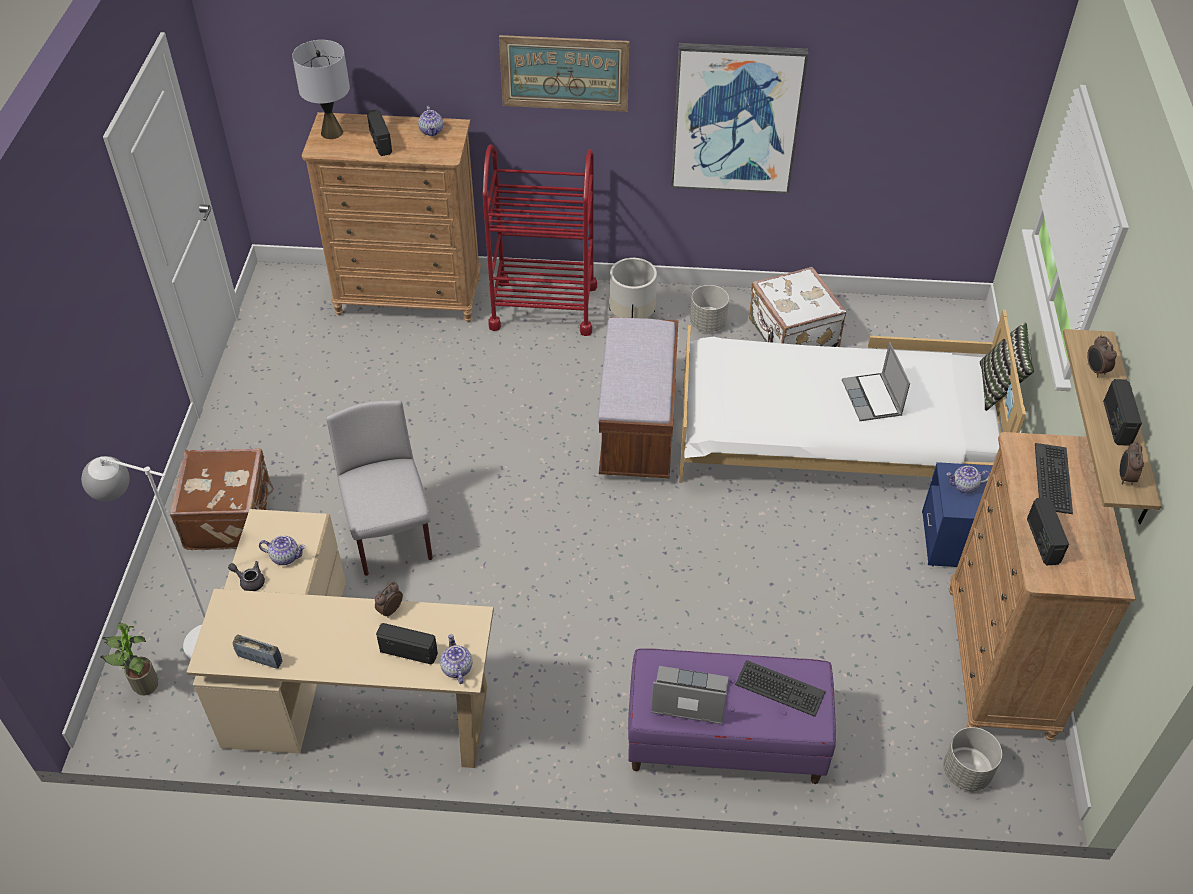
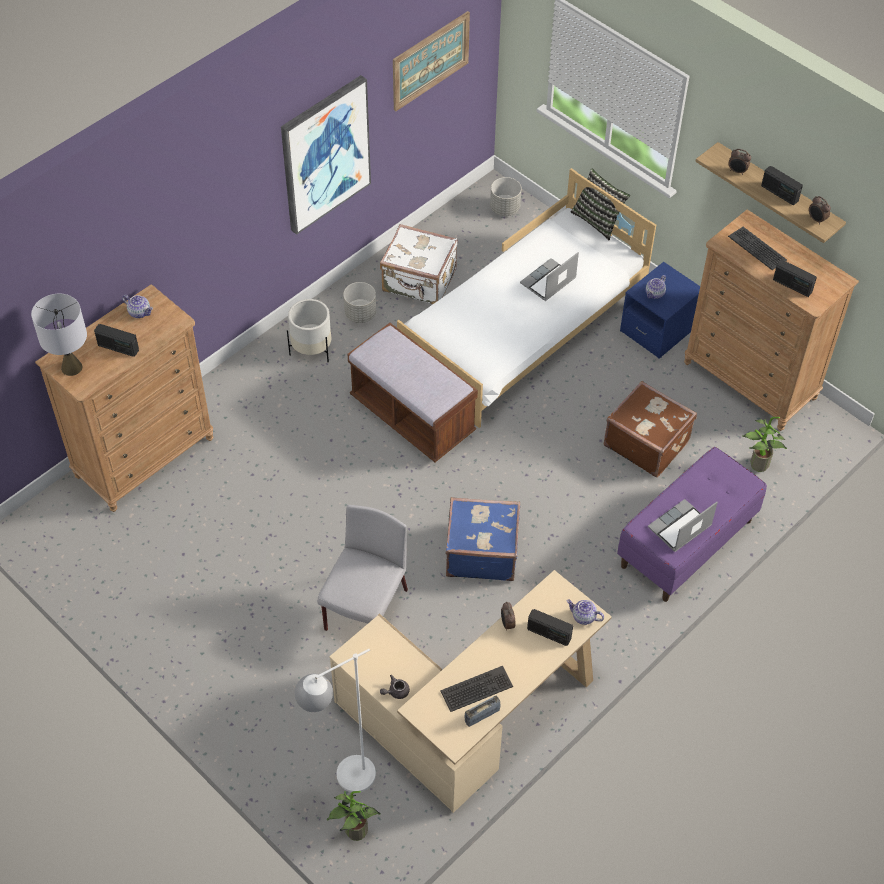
camera: 50 degrees left, 5 degrees up
brown suitcase [170,448,274,550] -> brown suitcase moved to [603,381,697,477]
teapot [259,536,306,565] -> none
grey chair [326,400,433,576] -> grey chair turned 90 degrees clockwise [317,505,408,631]
radio [376,623,438,664] -> radio turned 120 degrees counterclockwise [527,609,573,646]
red cart [483,145,597,336] -> none
picture [499,35,629,112] -> picture moved to [393,11,470,111]
keyboard [735,660,826,717] -> keyboard moved to [441,666,513,712]
laptop [842,342,910,421] -> laptop turned 105 degrees clockwise [520,252,579,301]
grey planter [943,727,1002,791] -> grey planter moved to [490,177,522,216]
none -> blue suitcase [446,497,520,581]
none -> potted plant [742,417,787,472]

